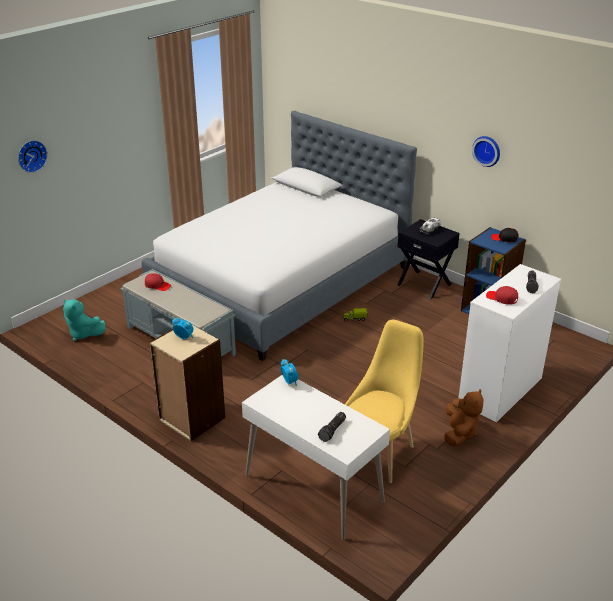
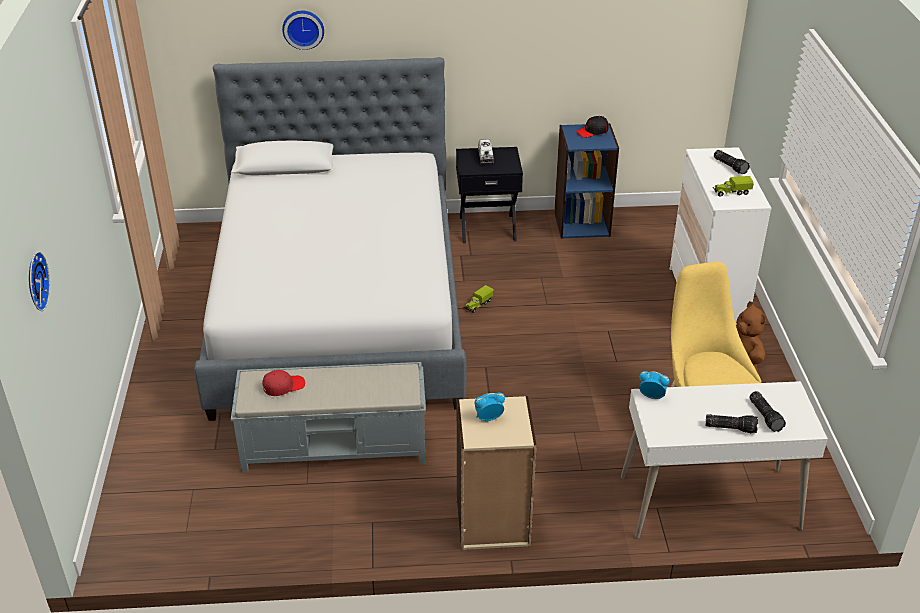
camera: 45 degrees left, 5 degrees up
turquoise plush toy [63,299,106,341] -> none
wall clock [472,136,500,167] -> wall clock moved to [282,11,324,50]
red cap [486,286,518,305] -> toy truck [713,176,754,197]
none -> flashlight [706,414,758,433]

